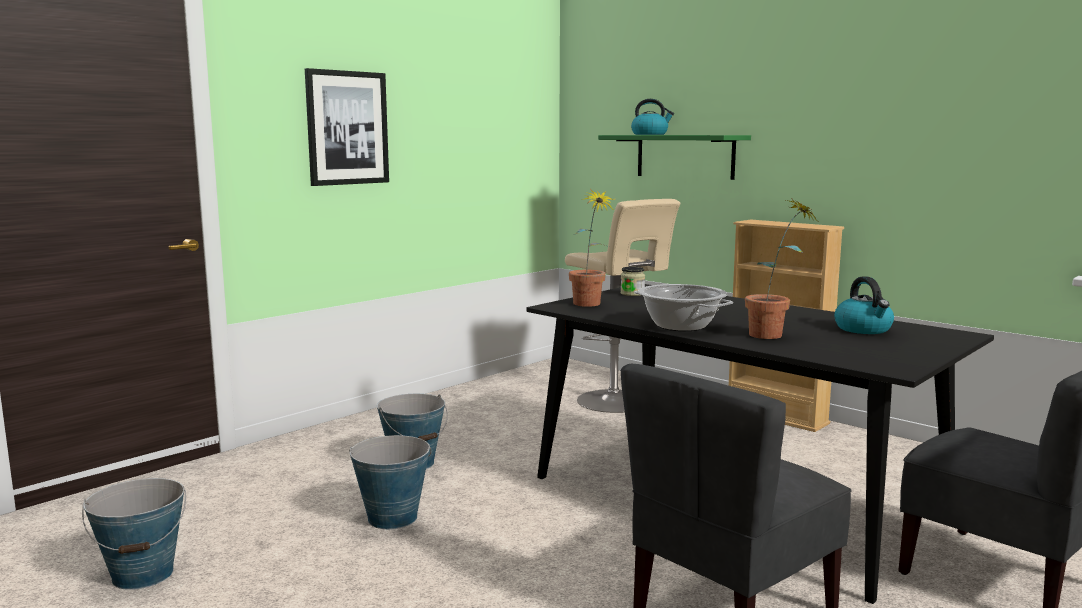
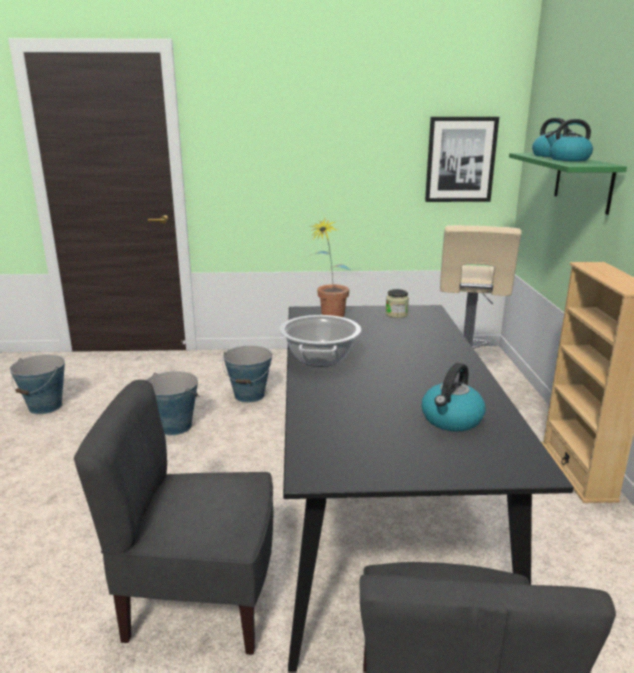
camera: 45 degrees right, 10 degrees up
picture [305,68,389,186] -> picture moved to [425,117,499,202]
potted plant [745,199,817,339] -> none
none -> kettle [545,119,593,161]

